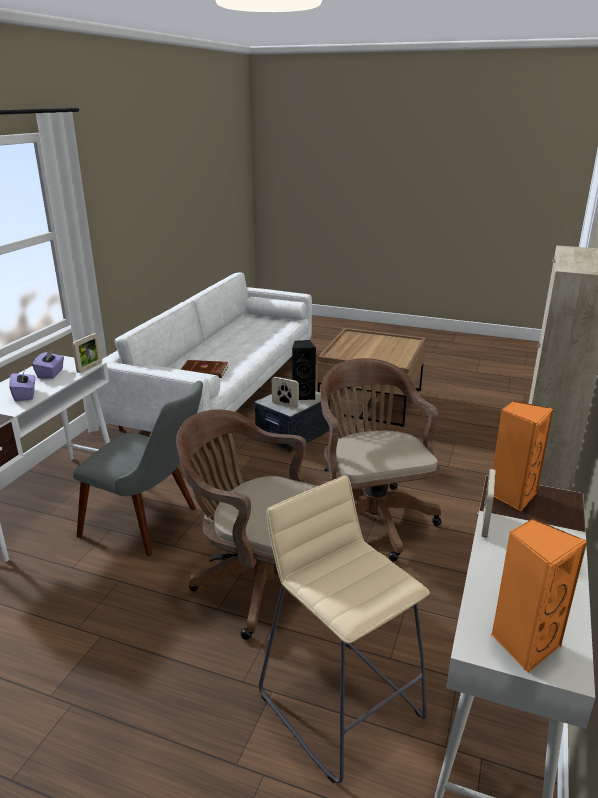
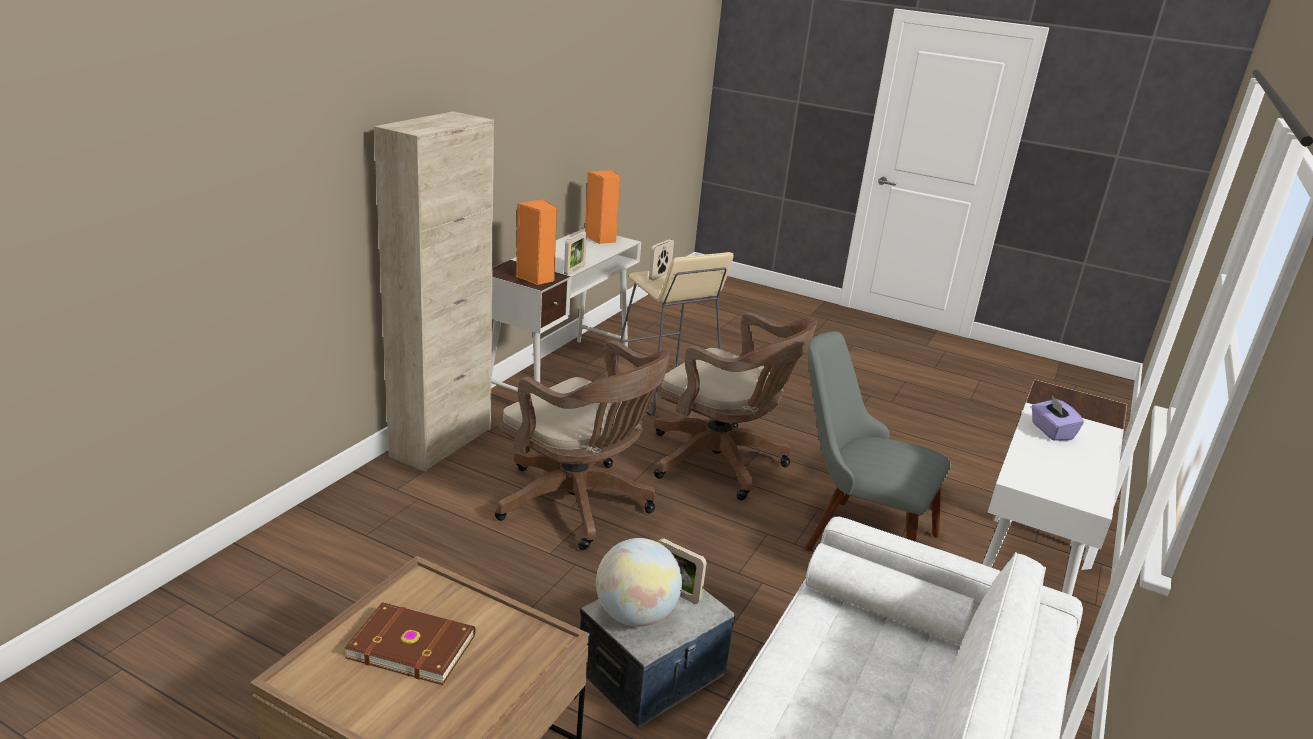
camera: 175 degrees left, 0 degrees up
purple tissue box [32,349,64,379] -> none
picture frame [72,333,102,373] -> picture frame moved to [649,239,674,280]
brown book [181,360,228,378] -> brown book moved to [344,602,475,685]
black speaker [292,340,316,400] -> globe [596,538,682,627]
brown office chair [321,358,441,562] -> brown office chair turned 45 degrees counterclockwise [495,340,670,550]

